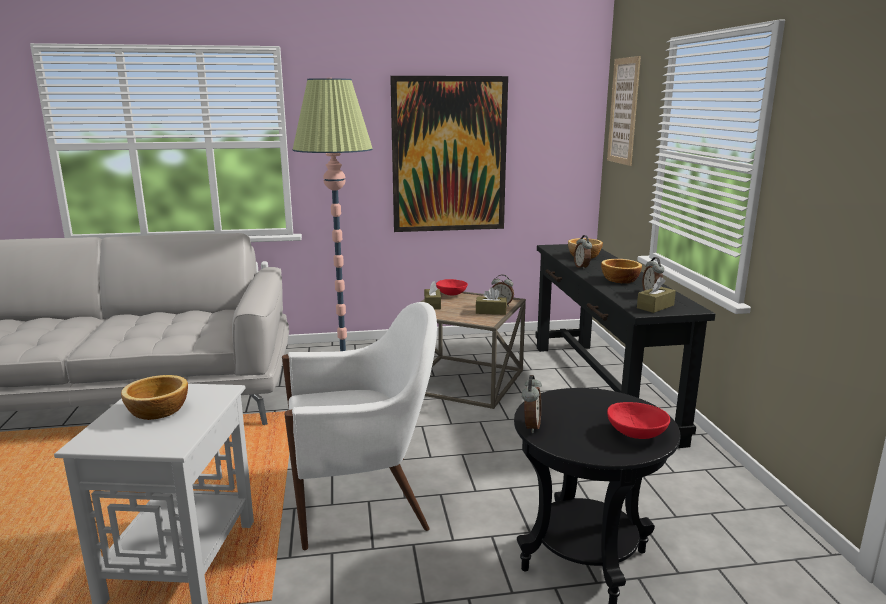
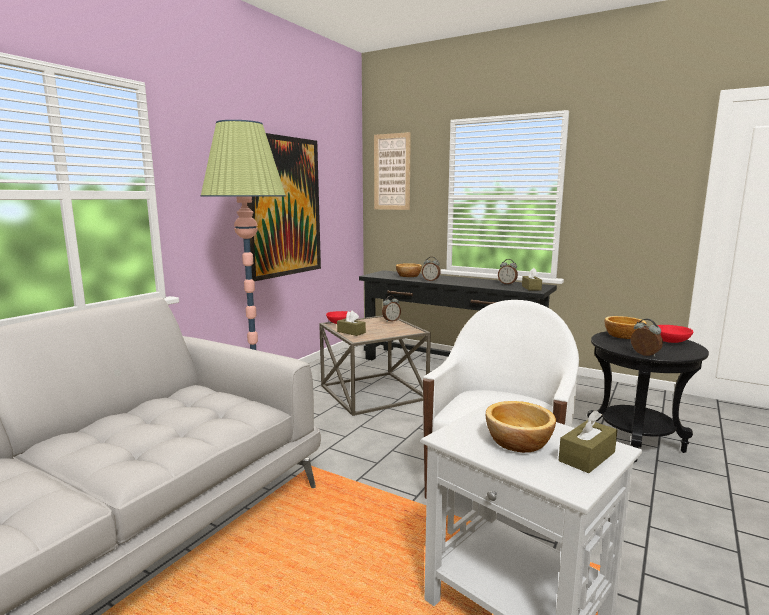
camera: 50 degrees left, 5 degrees down
brown tissue box [475,287,507,315] -> brown tissue box moved to [559,411,617,473]
bowl [601,259,642,284] -> bowl moved to [605,316,647,339]

